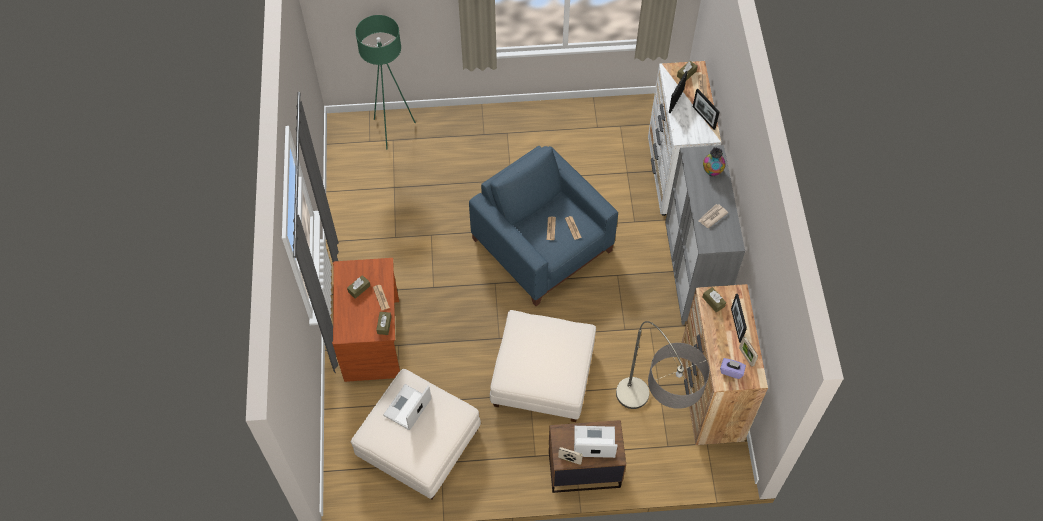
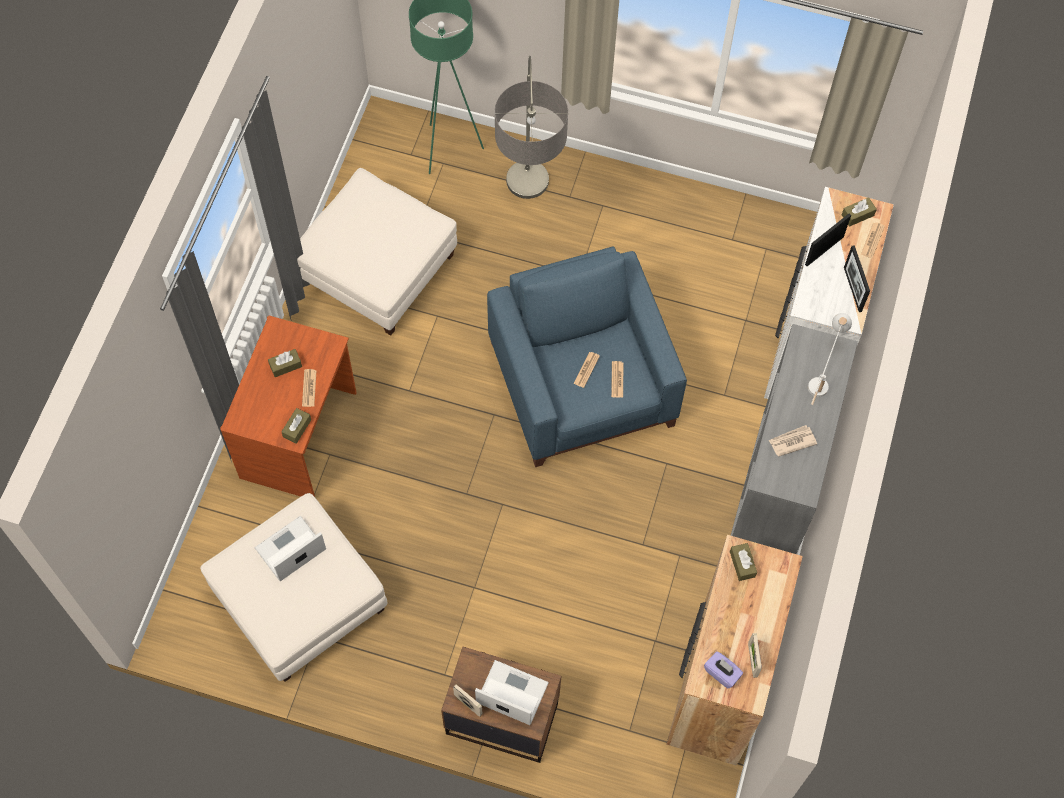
camera: 20 degrees right, 5 degrees up
white ottoman [490,310,596,422] -> white ottoman moved to [297,168,457,336]
floor lamp [616,321,709,409] -> floor lamp moved to [495,56,568,199]
vase [703,148,726,176] -> white table lamp [808,313,852,405]
picture frame [731,294,747,343] -> none

